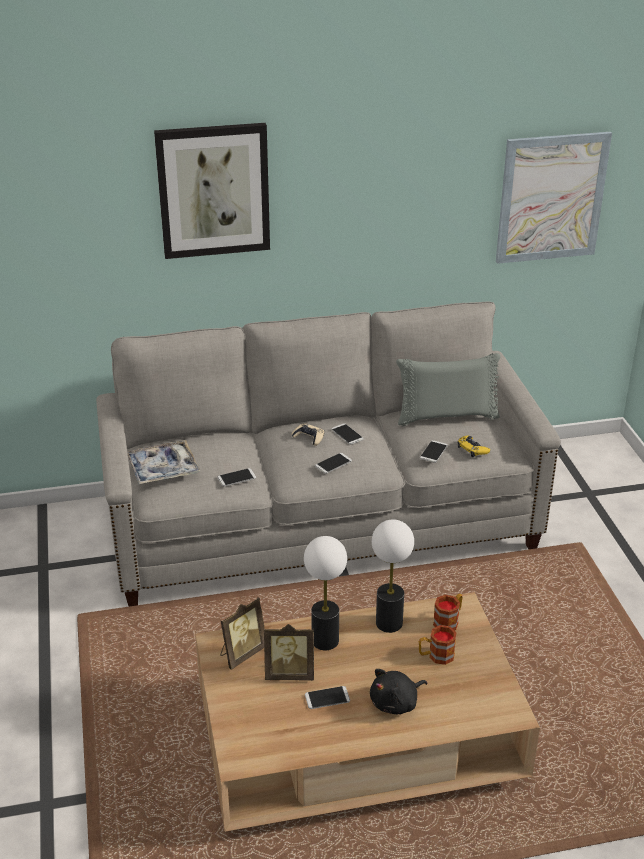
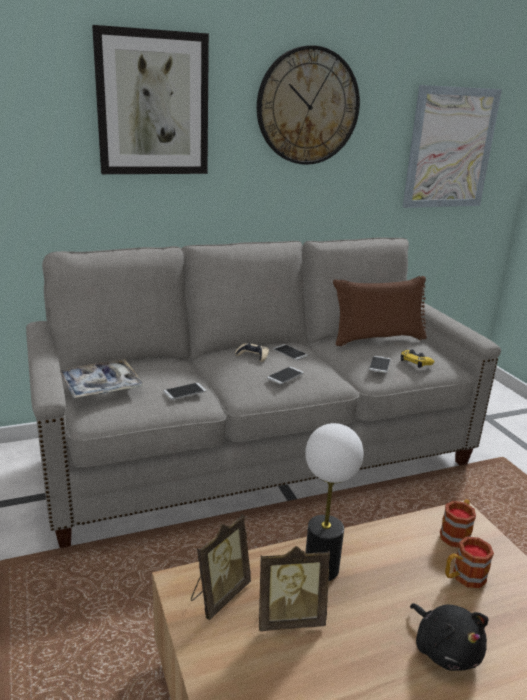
camera: 10 degrees left, 10 degrees down
phone [305,686,350,709] -> none
black plush toy [370,669,427,714] -> black plush toy turned 75 degrees counterclockwise [410,603,489,671]
table lamp [372,520,414,633] -> none
grey pillow [396,353,500,426] -> brown pillow [333,276,427,346]
none -> wall clock [257,45,360,165]

